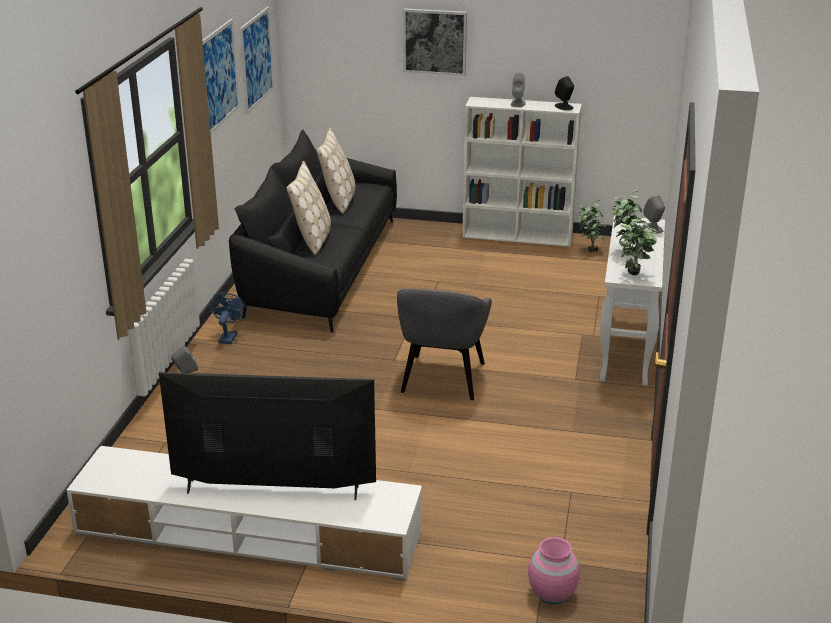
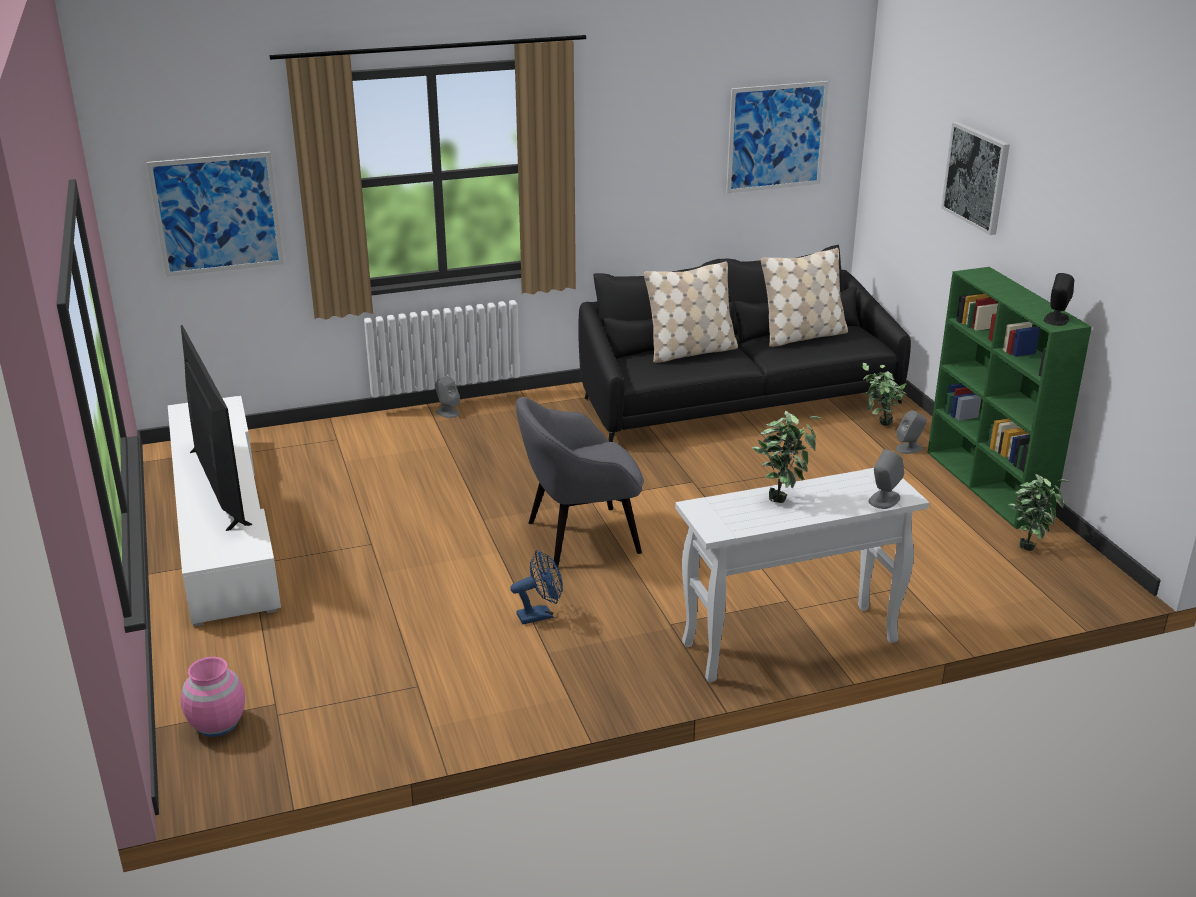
camera: 60 degrees right, 0 degrees up
picture [202,19,240,134] -> picture moved to [147,152,284,277]
blue fan [210,292,247,344] -> blue fan moved to [510,550,563,624]
white bookcase [462,97,582,247] -> green bookcase [927,267,1092,529]
grey speaker [511,73,526,107] -> grey speaker moved to [895,410,927,454]
potted plant [619,219,657,275] -> potted plant moved to [863,363,907,426]

